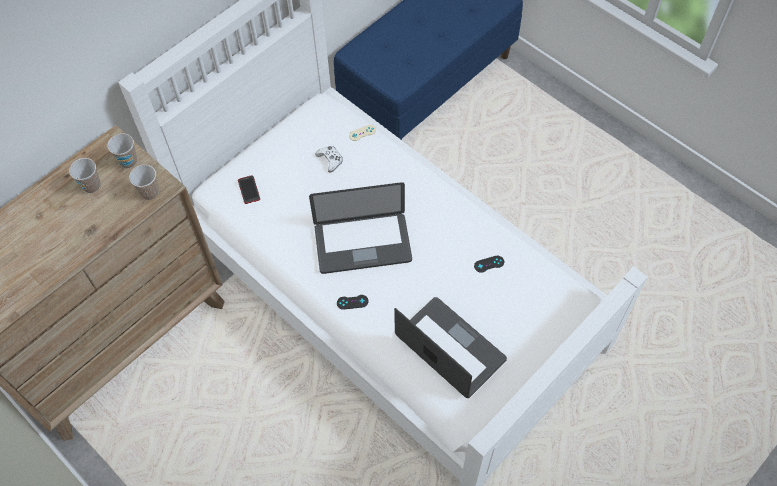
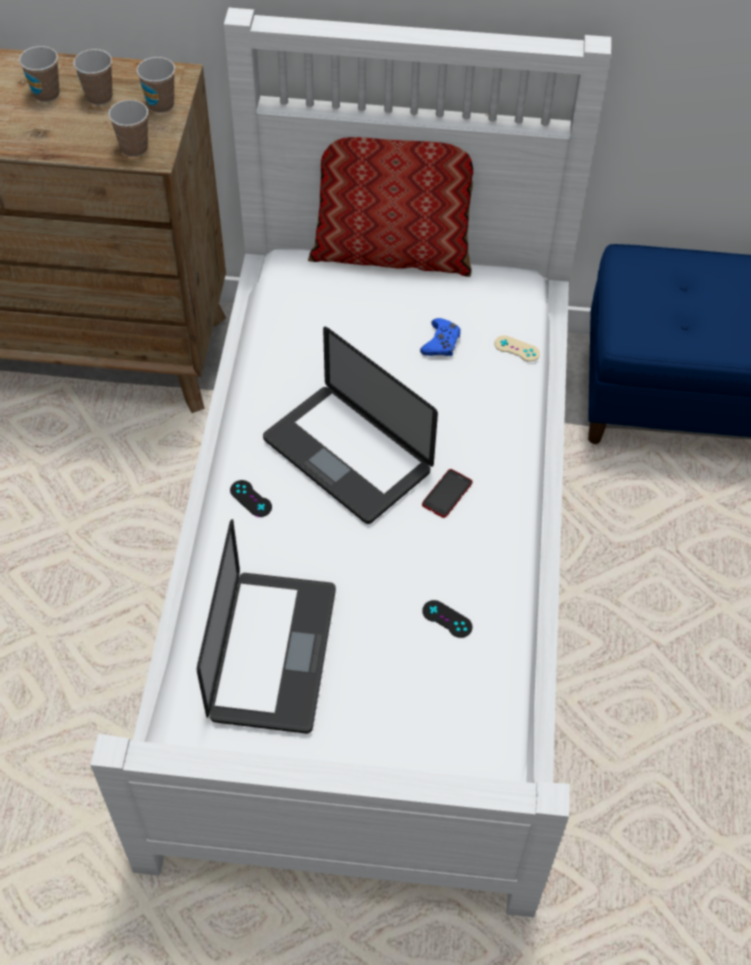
camera: 50 degrees right, 5 degrees down
phone [238,175,260,204] -> phone moved to [422,469,472,518]
white game controller [315,146,343,173] -> blue game controller [420,318,461,356]
none -> cup [19,46,60,102]
none -> pillow [308,114,489,277]

